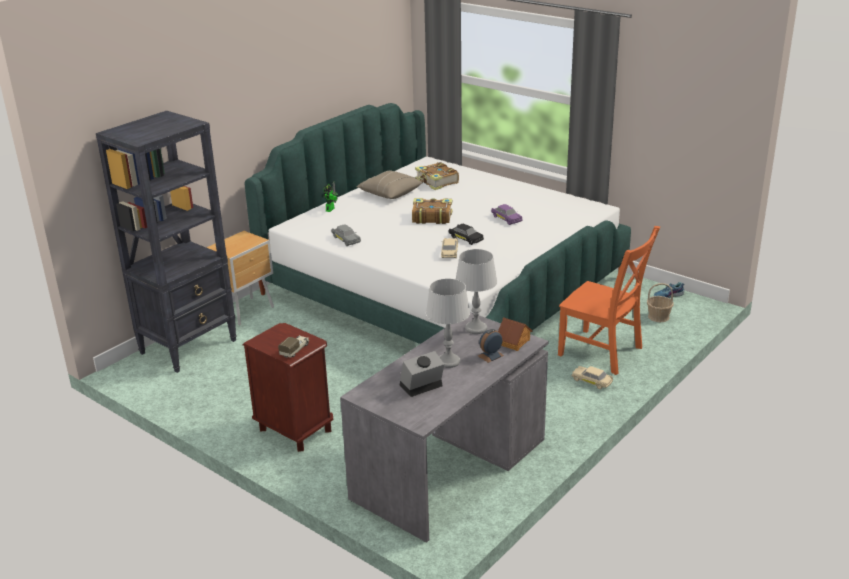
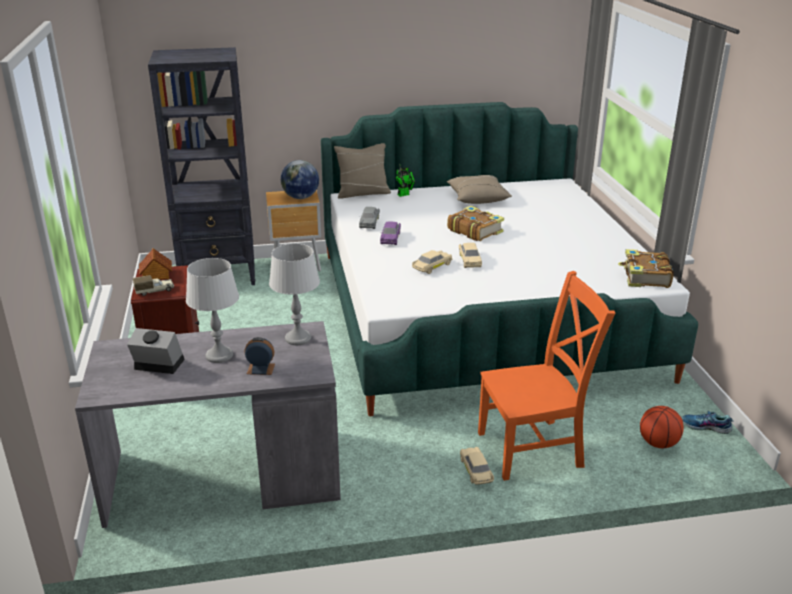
camera: 40 degrees right, 0 degrees up
book [415,162,459,190] -> book moved to [618,249,674,288]
black toy car [448,224,484,245] -> beige toy car [459,243,482,268]
purple toy car [491,204,523,225] -> purple toy car moved to [380,221,401,245]
toy house [498,317,532,351] -> toy house moved to [139,248,172,279]
orange chair [558,226,660,375] -> orange chair turned 90 degrees counterclockwise [478,271,615,481]
basket [647,283,674,322] -> basketball [640,406,684,448]
none -> globe [281,160,319,199]
none -> beige pillow [334,143,391,199]

